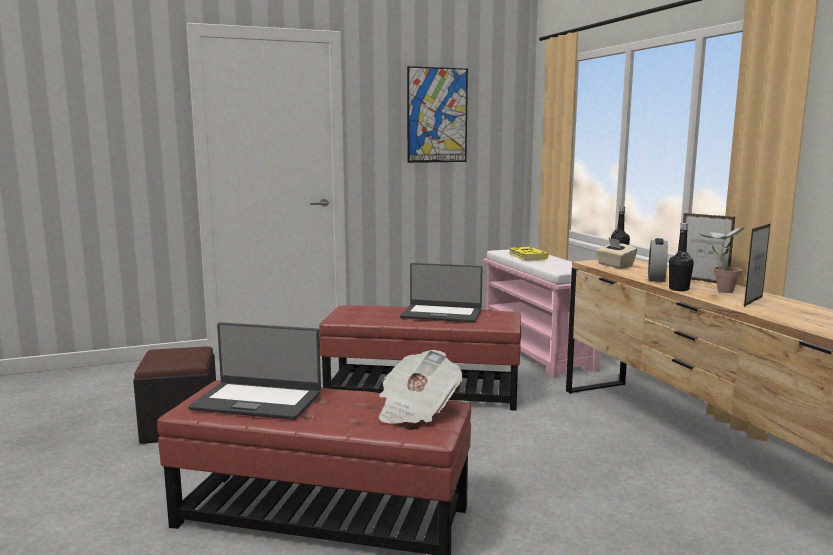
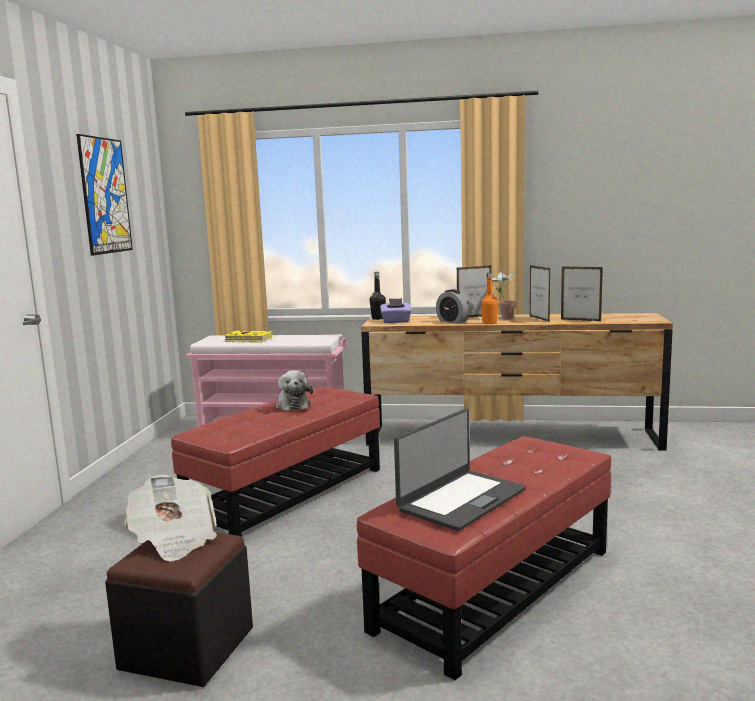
camera: 60 degrees left, 0 degrees up
newspaper [379,350,463,424] -> newspaper moved to [125,475,217,562]
laptop [400,263,483,322] -> plush toy [276,370,313,411]
beige tissue box [596,237,637,268] -> purple tissue box [380,298,412,323]
black bottle [669,223,694,291] -> orange bottle [481,273,498,324]
none -> picture frame [561,266,603,322]

